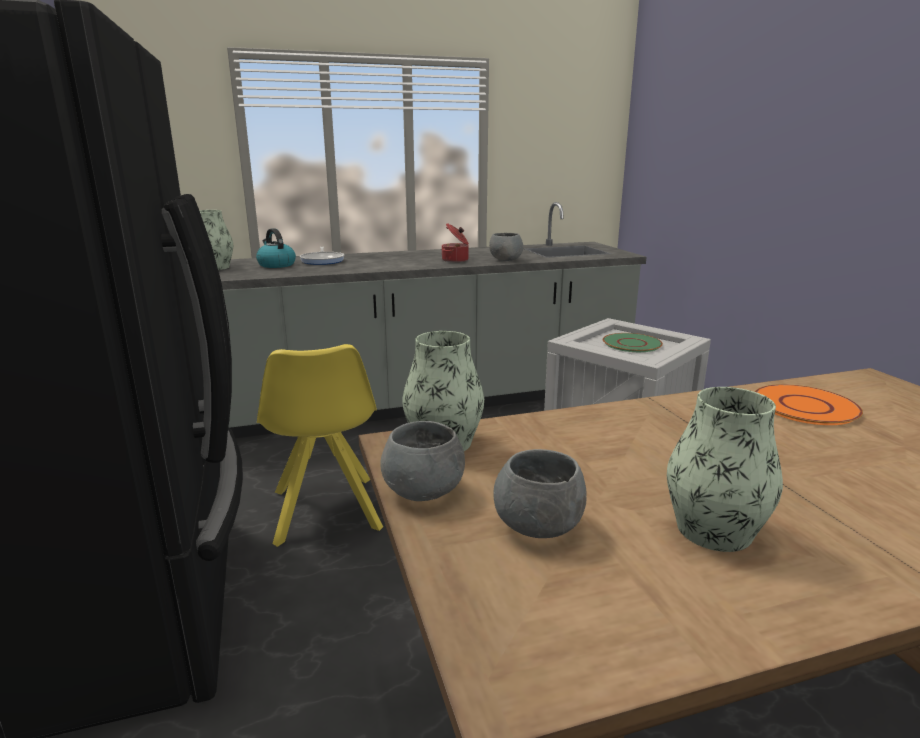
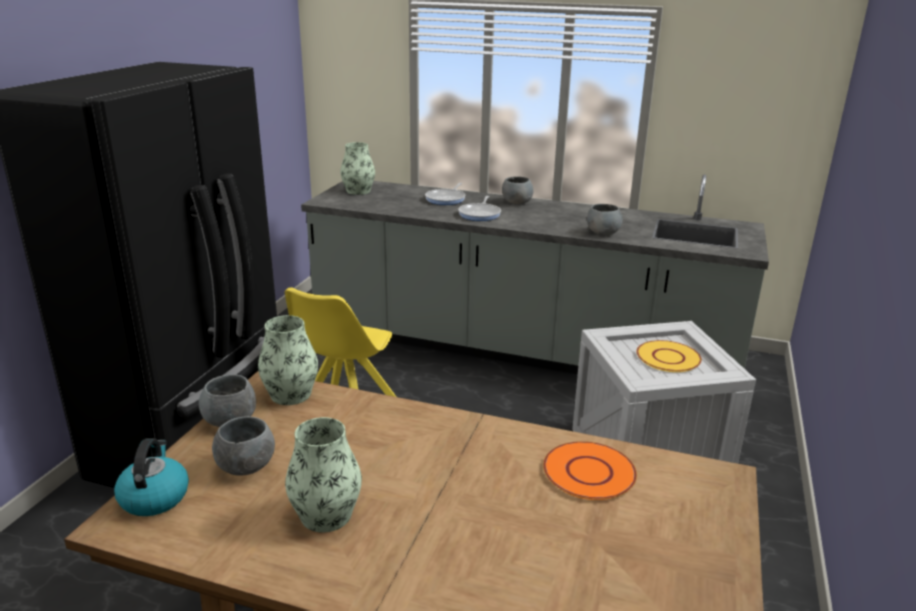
camera: 35 degrees right, 5 degrees up
kettle [256,228,296,268] -> kettle moved to [114,438,189,516]
cooking pot [442,223,469,262] -> none
green plate [603,333,663,352] -> yellow plate [636,340,702,372]
none -> frying pan [458,196,501,221]
none -> grey bowl [502,176,534,204]

